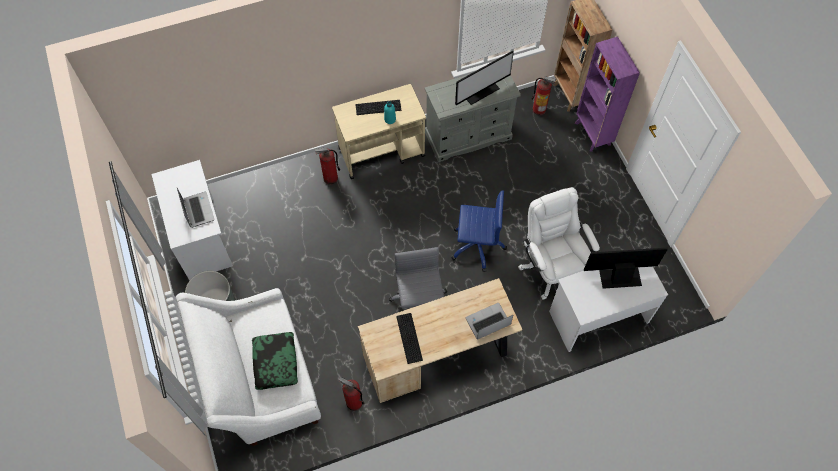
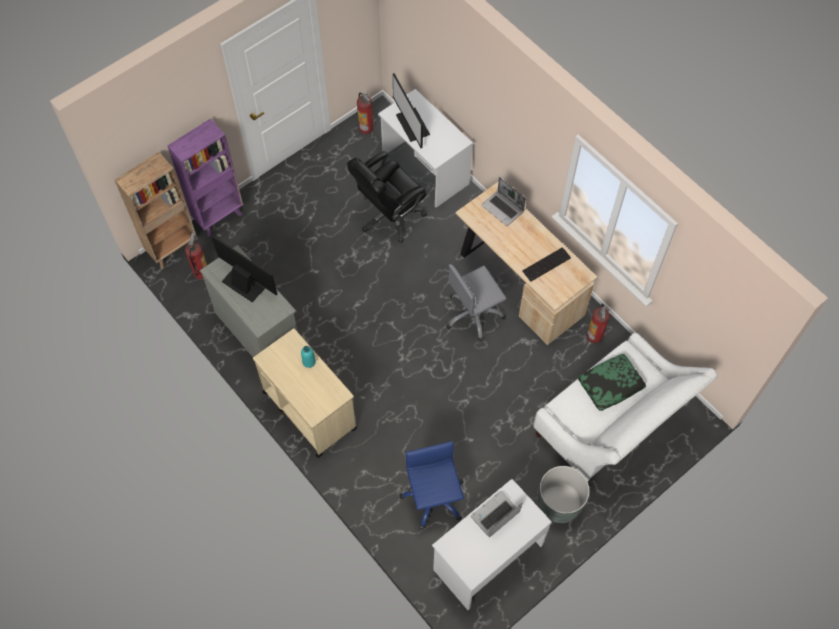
camera: 110 degrees left, 0 degrees up
fire extinguisher [315,147,340,185] -> fire extinguisher moved to [357,93,374,135]
keyboard [355,100,401,115] -> none
blue office chair [451,190,507,272] -> blue office chair moved to [400,441,464,530]
white office chair [518,187,600,300] -> black office chair [347,151,427,243]

